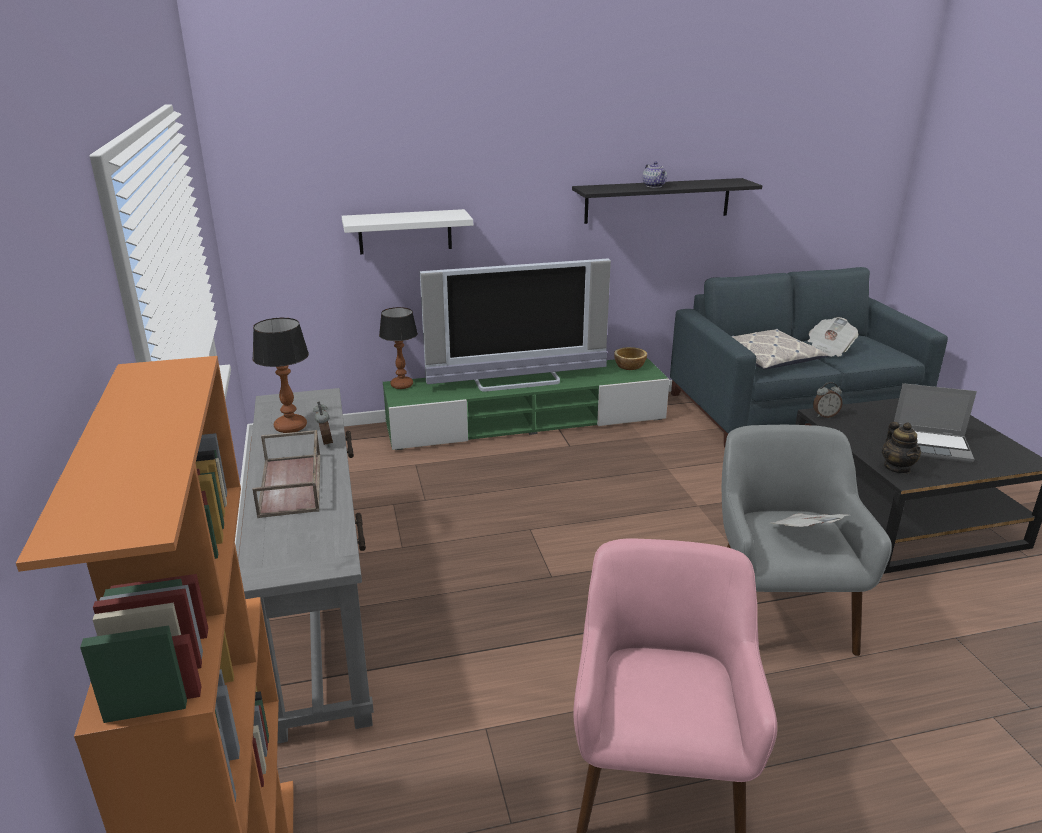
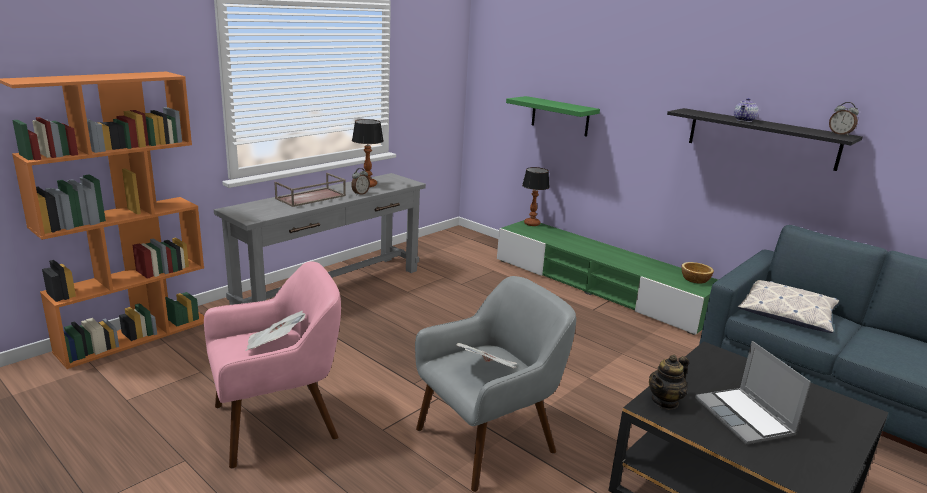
camera: 55 degrees right, 5 degrees down
white shelf [342,209,473,255] -> green shelf [506,96,600,137]
television [420,259,611,392] -> none
newspaper [808,317,858,357] -> newspaper moved to [245,311,306,351]
alarm clock [813,382,843,418] -> alarm clock moved to [829,102,859,136]

